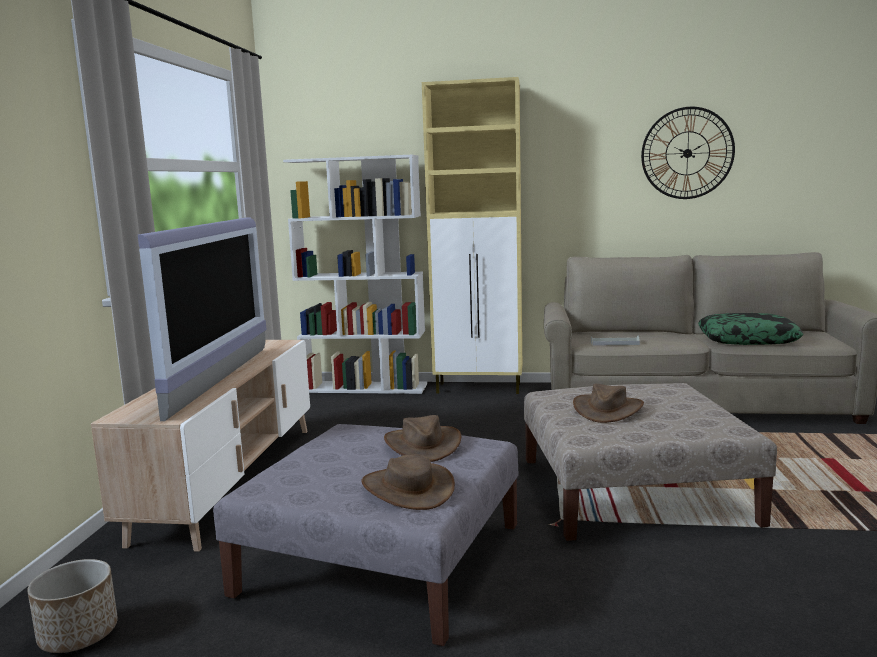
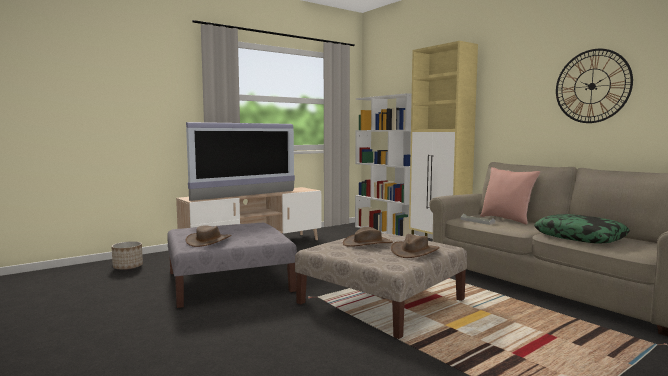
camera: 45 degrees right, 5 degrees down
brown hat [384,415,461,462] -> brown hat moved to [391,234,440,258]
none -> pink pillow [480,167,540,225]

